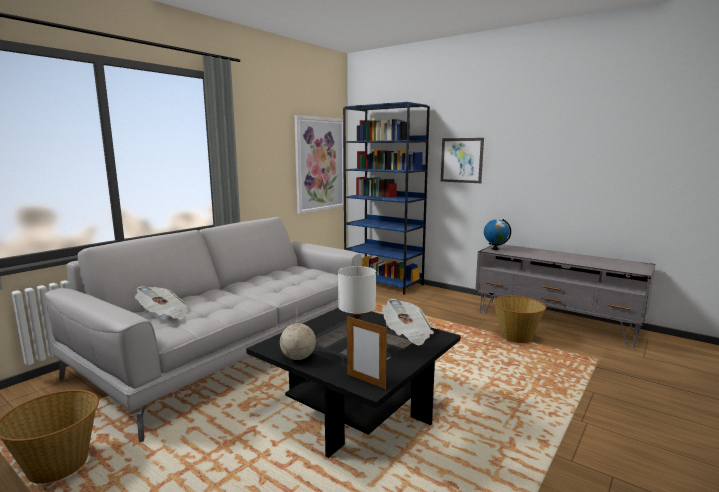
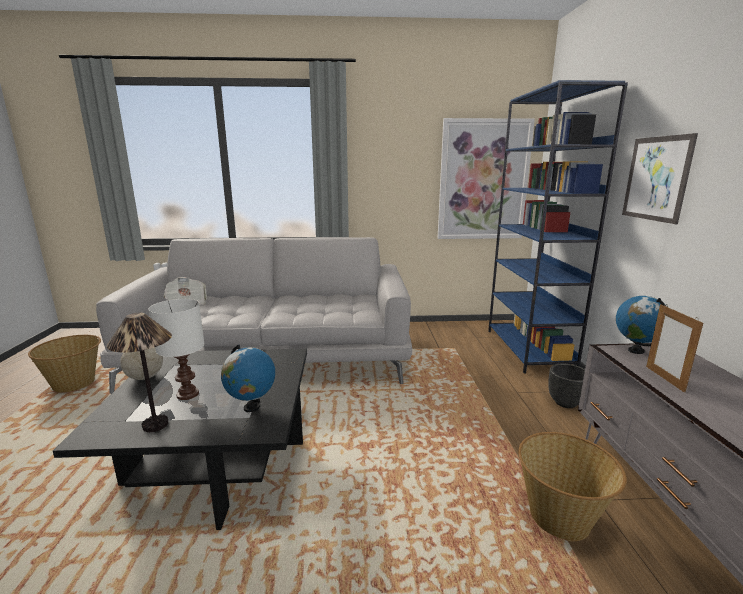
camera: 50 degrees right, 5 degrees up
picture frame [347,316,387,389] -> picture frame moved to [646,304,703,393]
newspaper [382,299,434,346] -> globe [221,345,275,412]
none -> table lamp [107,313,172,432]
none -> black planter [548,364,585,408]

